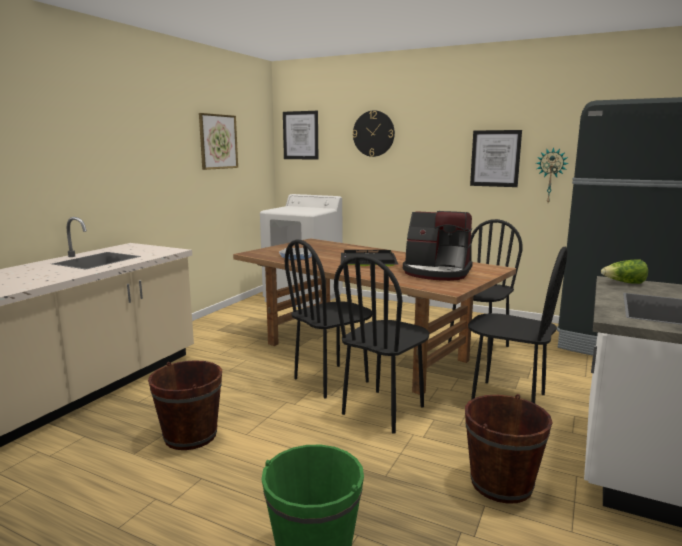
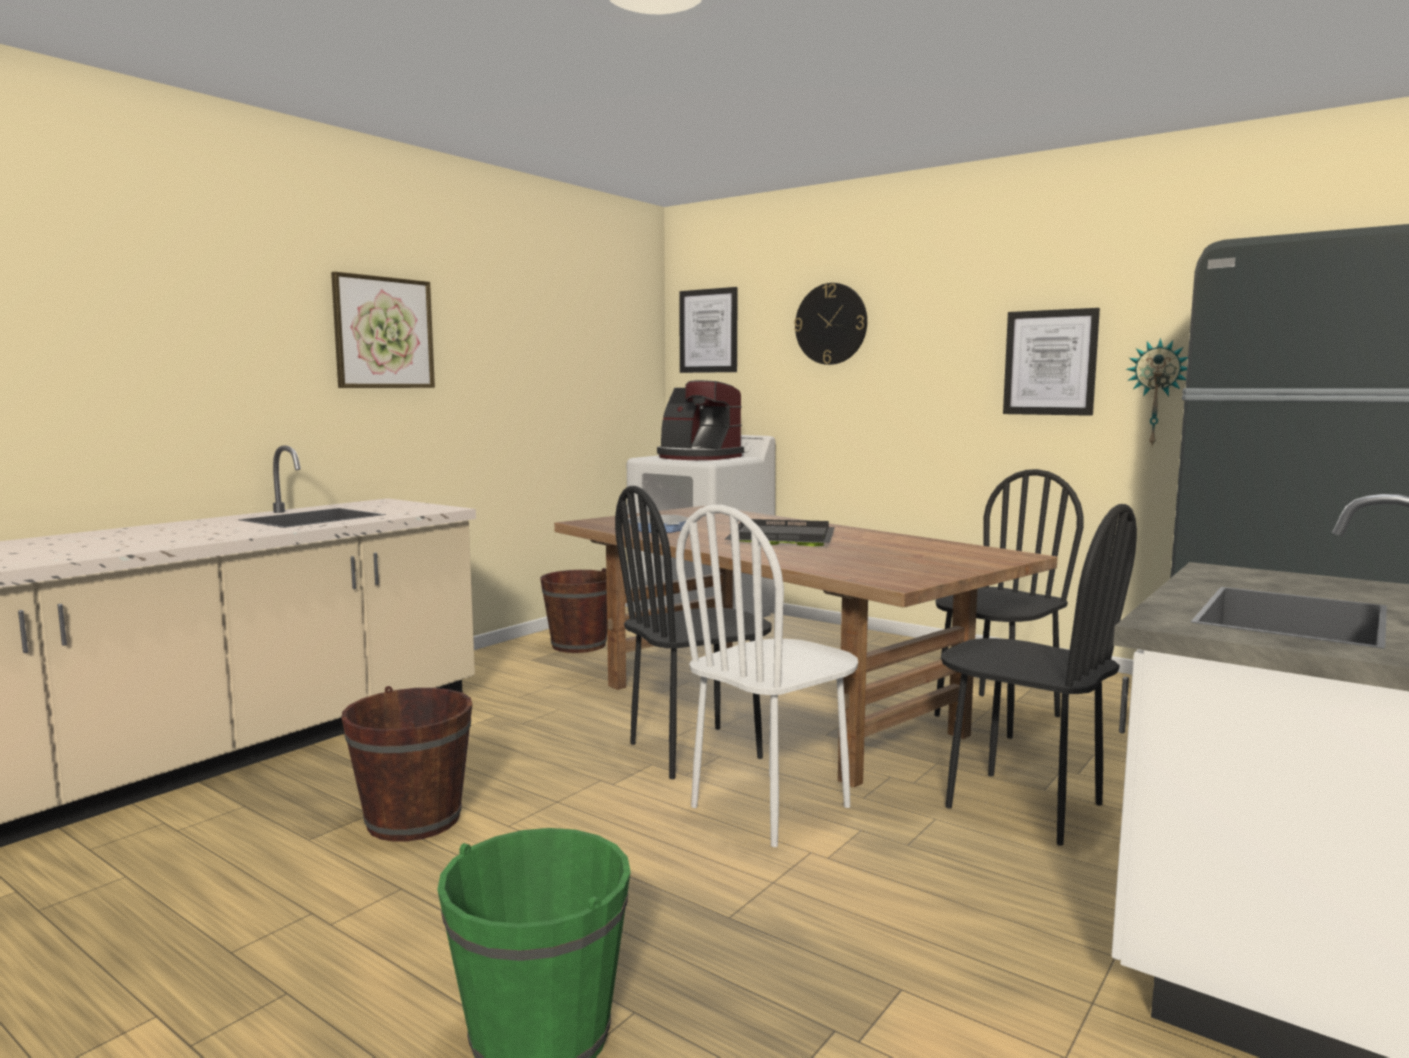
camera: 10 degrees right, 5 degrees down
picture [199,113,238,170] -> picture moved to [331,272,435,388]
black chair [334,255,429,434] -> white chair [676,505,858,847]
coffee machine [403,211,473,281] -> coffee machine moved to [657,380,744,460]
brown bucket [465,394,553,504] -> brown bucket moved to [540,568,607,653]
lettuce [601,259,648,284] -> none

